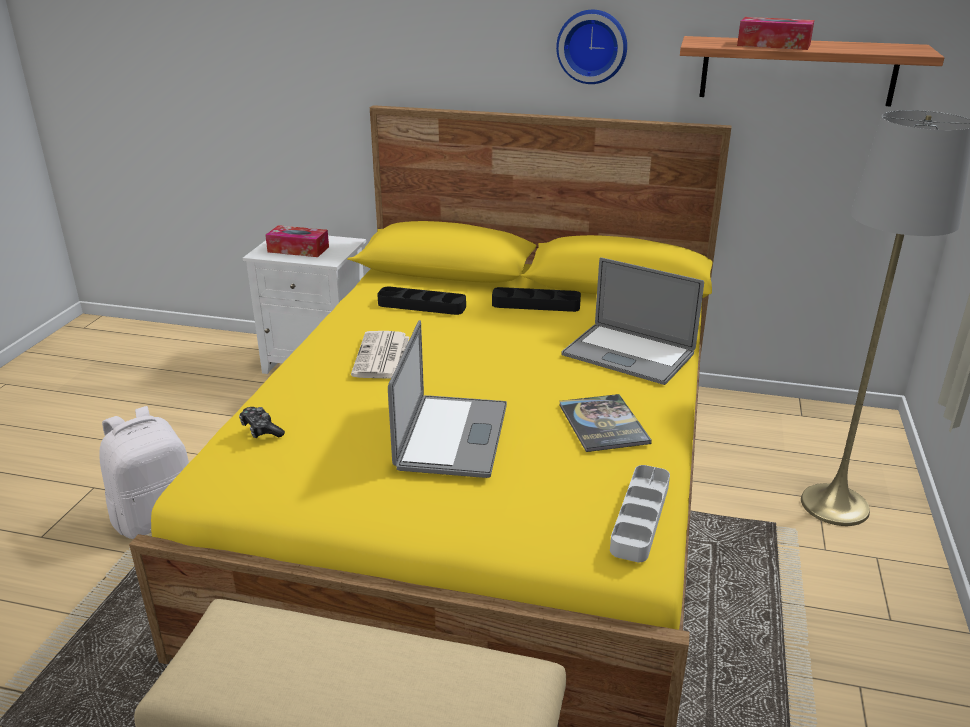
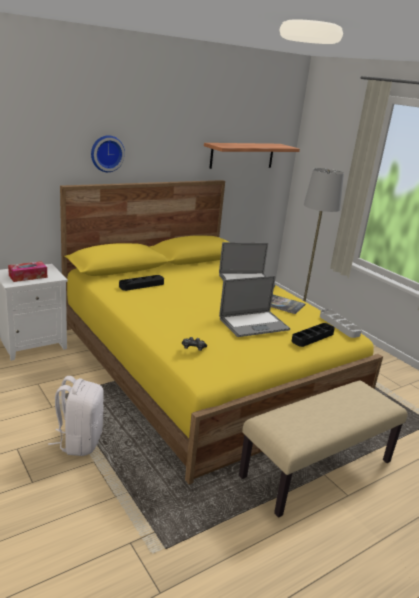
camera: 50 degrees left, 5 degrees down
newspaper [351,331,409,379] -> none
laptop [388,320,507,478] -> laptop turned 105 degrees clockwise [219,276,290,337]
black tray [492,287,581,312] -> black tray moved to [291,323,335,347]
wall clock [556,10,627,84] -> wall clock moved to [91,135,125,172]
tissue box [737,17,814,50] -> none

